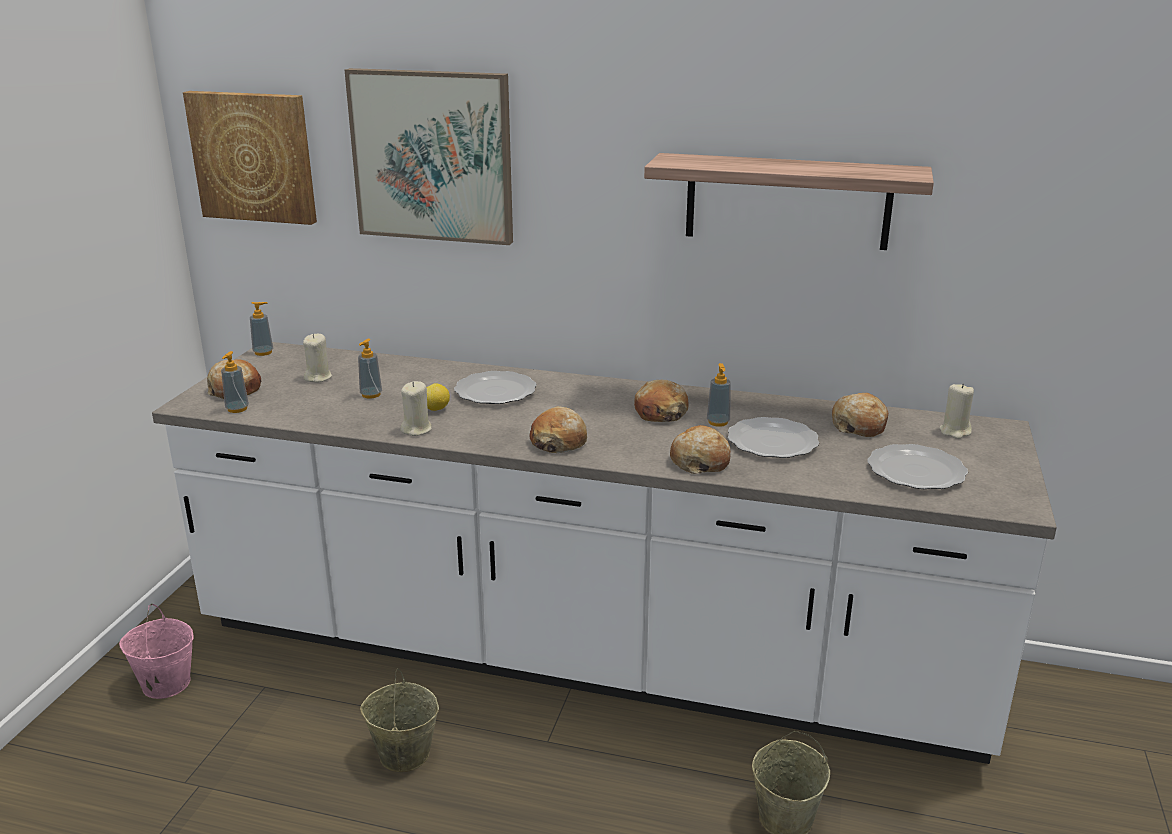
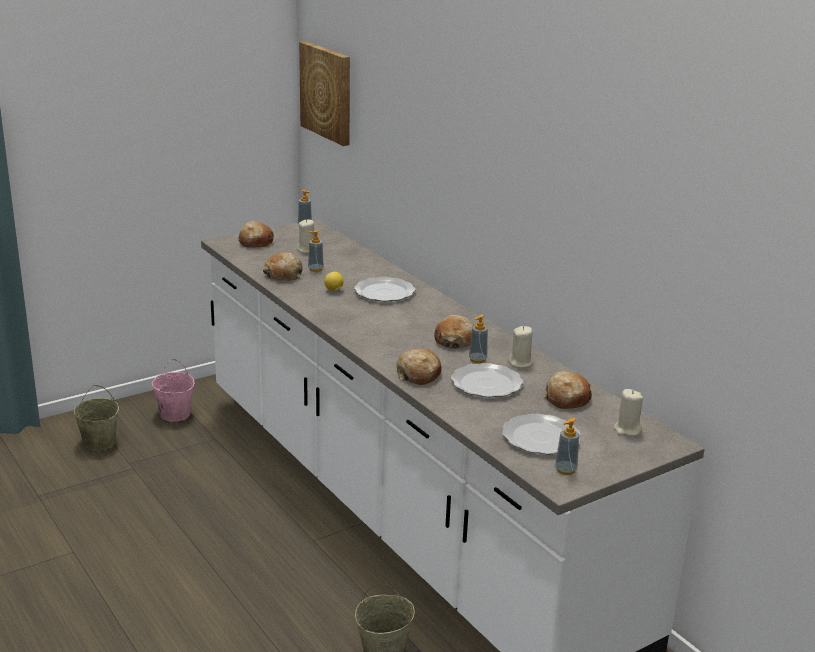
camera: 40 degrees right, 0 degrees up
soap dispenser [221,351,249,413] -> soap dispenser moved to [555,418,579,475]
picture [345,68,513,245] -> none
beige bucket [360,668,439,772] -> beige bucket moved to [74,385,119,451]
beige candle [400,381,432,436] -> beige candle moved to [508,326,533,368]
bread [530,406,587,453] -> bread moved to [263,252,303,281]
shelf [644,153,934,250] -> none

